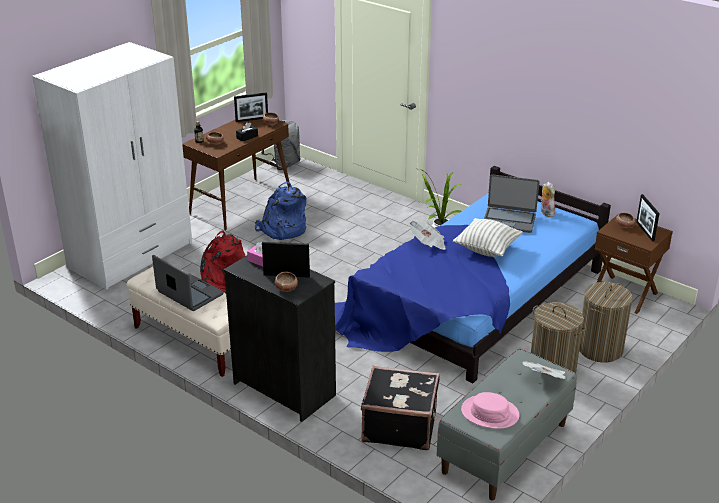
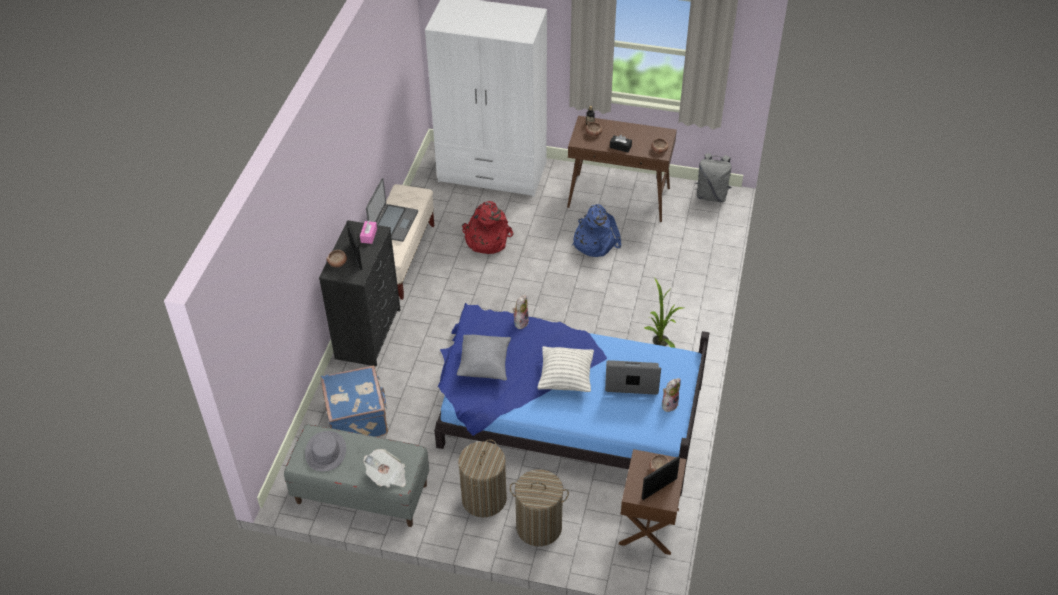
camera: 65 degrees right, 15 degrees up
picture frame [234,92,268,122] -> none
black suitcase [361,366,440,450] -> blue suitcase [321,366,388,437]
newspaper [409,219,445,250] -> none
pink hat [461,392,519,429] -> grey hat [305,431,346,472]
laptop [484,174,539,233] -> laptop turned 105 degrees clockwise [605,360,661,395]
none -> grey pillow [457,335,511,380]
none -> plush toy [512,295,529,329]

